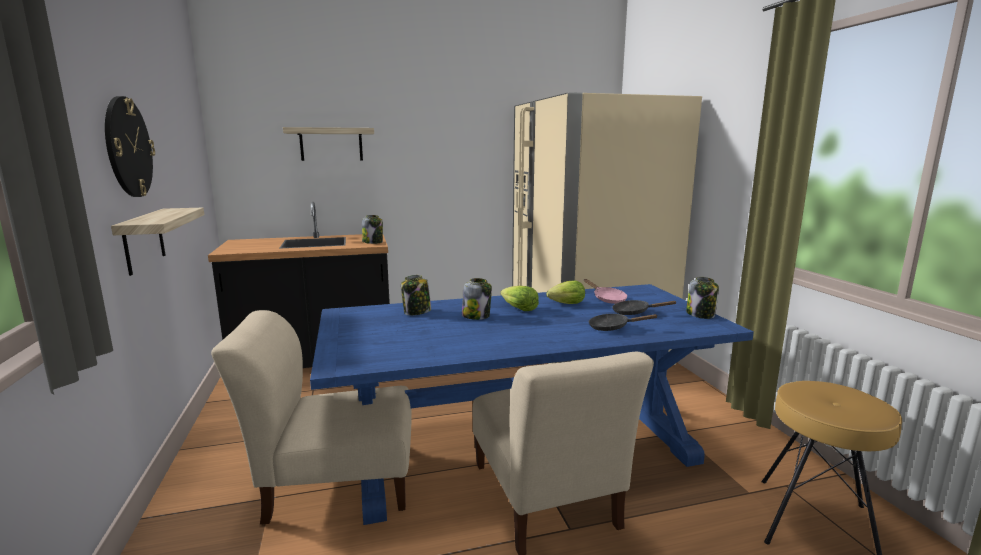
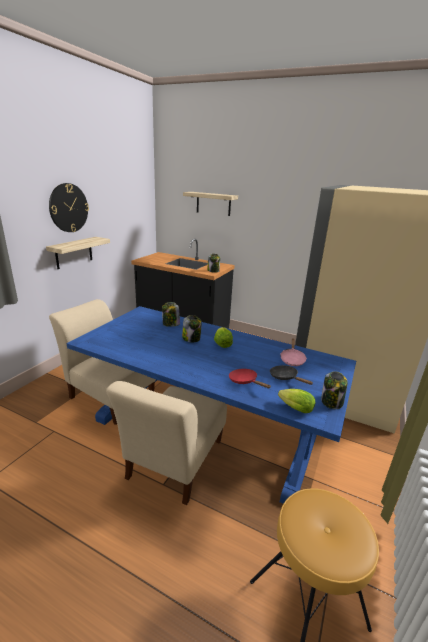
camera: 40 degrees right, 10 degrees up
lettuce [547,281,585,304] -> lettuce moved to [278,389,315,413]
black frying pan [589,314,657,331] -> red frying pan [229,369,271,388]

